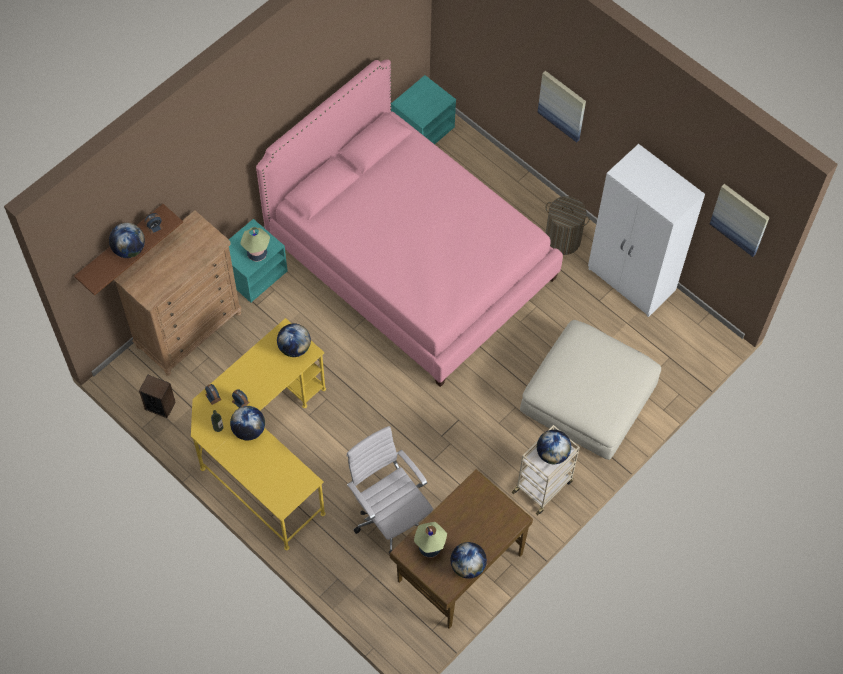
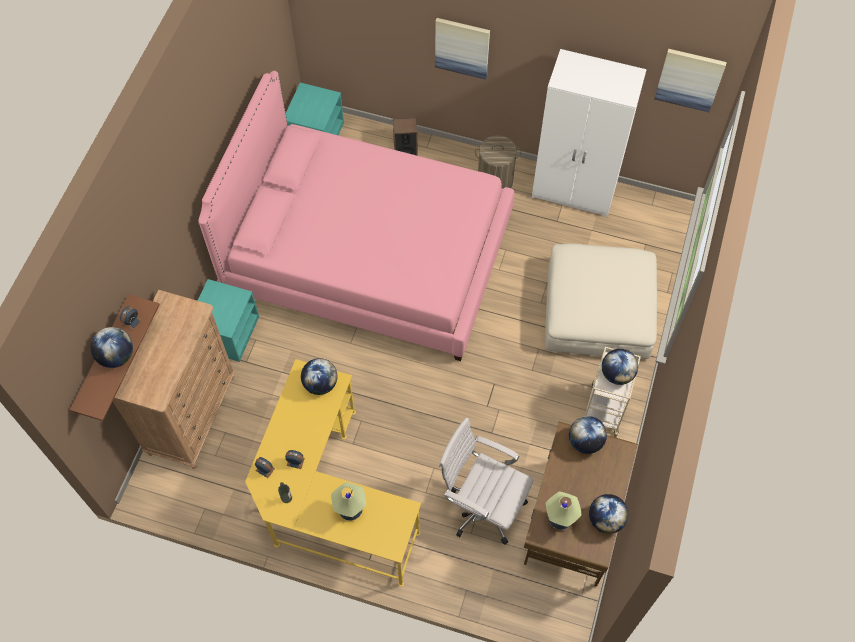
camera: 25 degrees left, 0 degrees up
speaker [139,375,176,418] -> speaker moved to [393,118,418,156]
globe [230,406,265,440] -> globe moved to [569,416,607,454]
table lamp [240,227,270,262] -> table lamp moved to [331,482,366,521]

